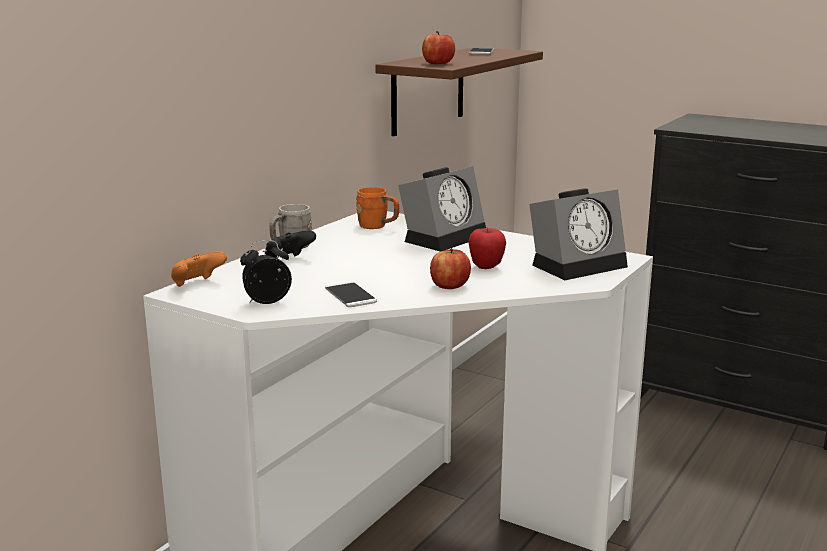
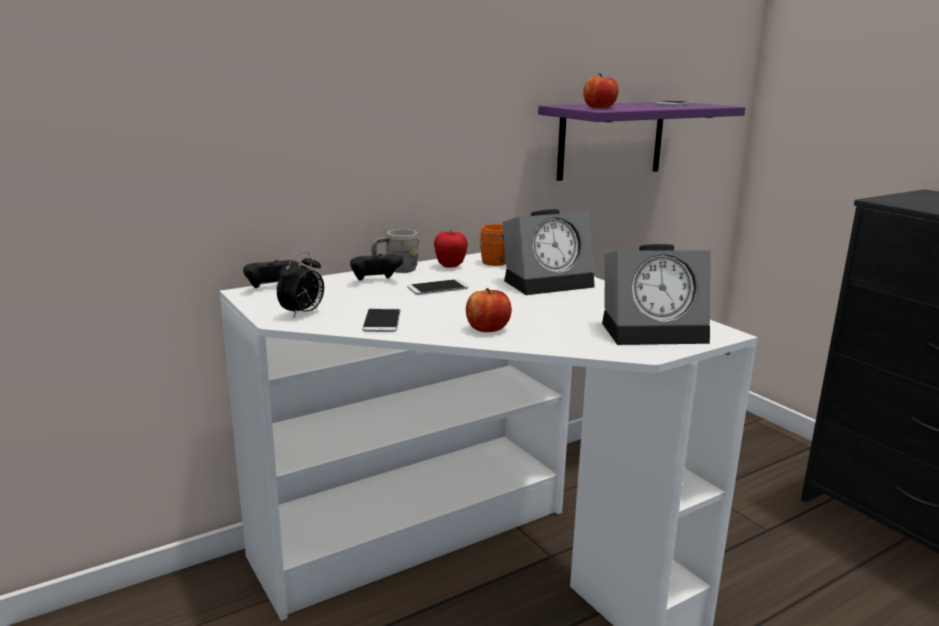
camera: 25 degrees right, 0 degrees up
orange game controller [171,251,227,287] -> black game controller [243,260,299,288]
alarm clock [240,240,292,304] -> alarm clock turned 120 degrees clockwise [277,251,324,318]
brown shelf [375,47,543,136] -> purple shelf [538,102,745,181]
apple [468,227,506,269] -> apple moved to [434,230,468,268]
none -> phone [407,279,469,295]

